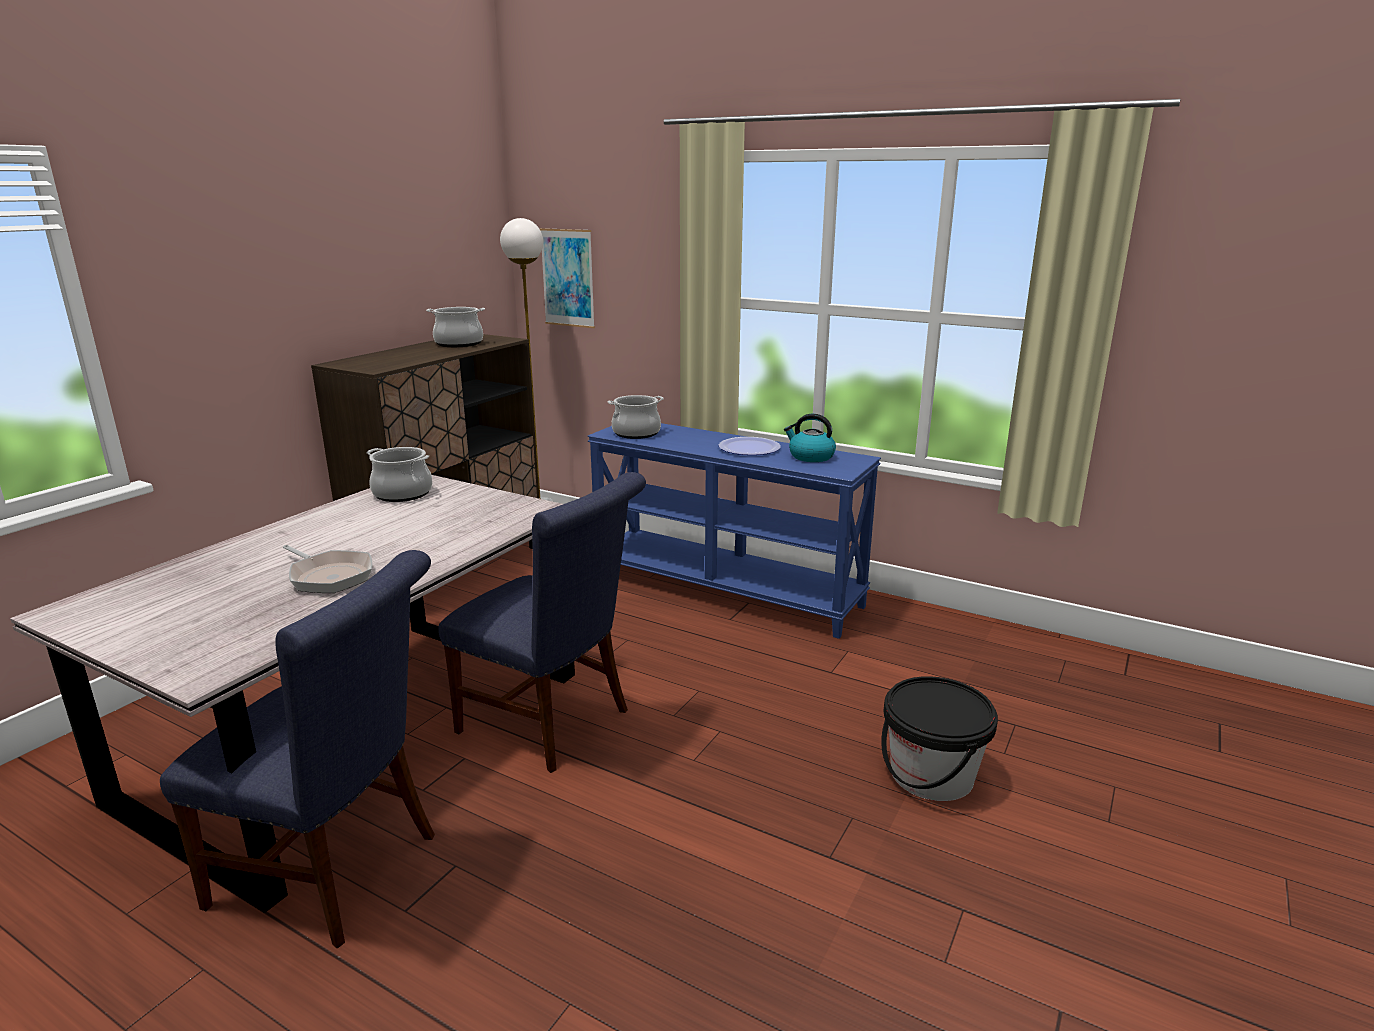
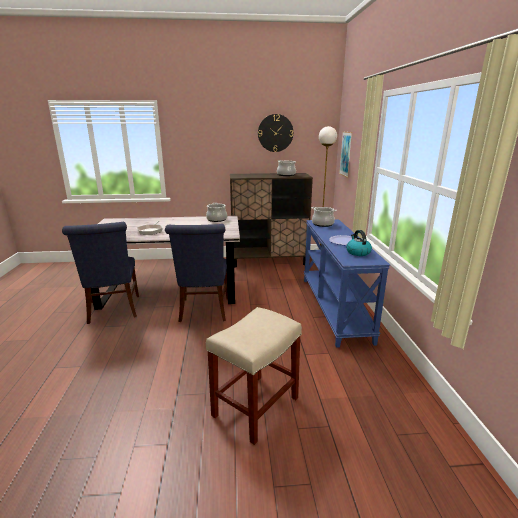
camera: 55 degrees right, 0 degrees up
black bucket [881,676,998,801] -> beige stool [206,307,302,445]
none -> wall clock [258,114,293,152]

